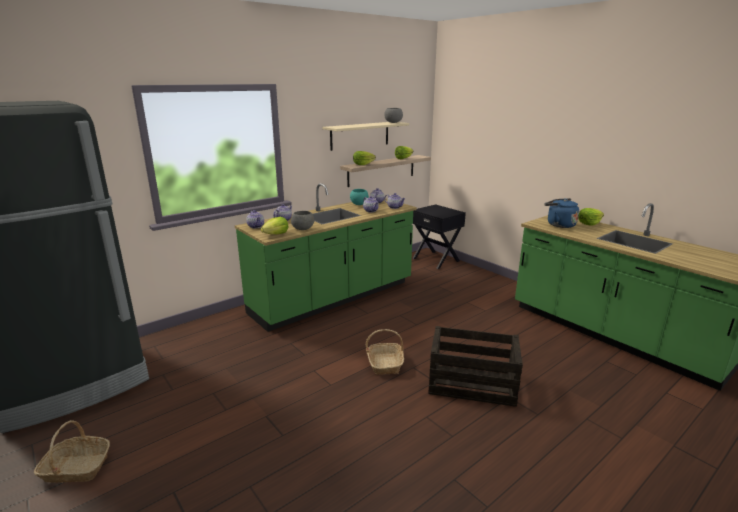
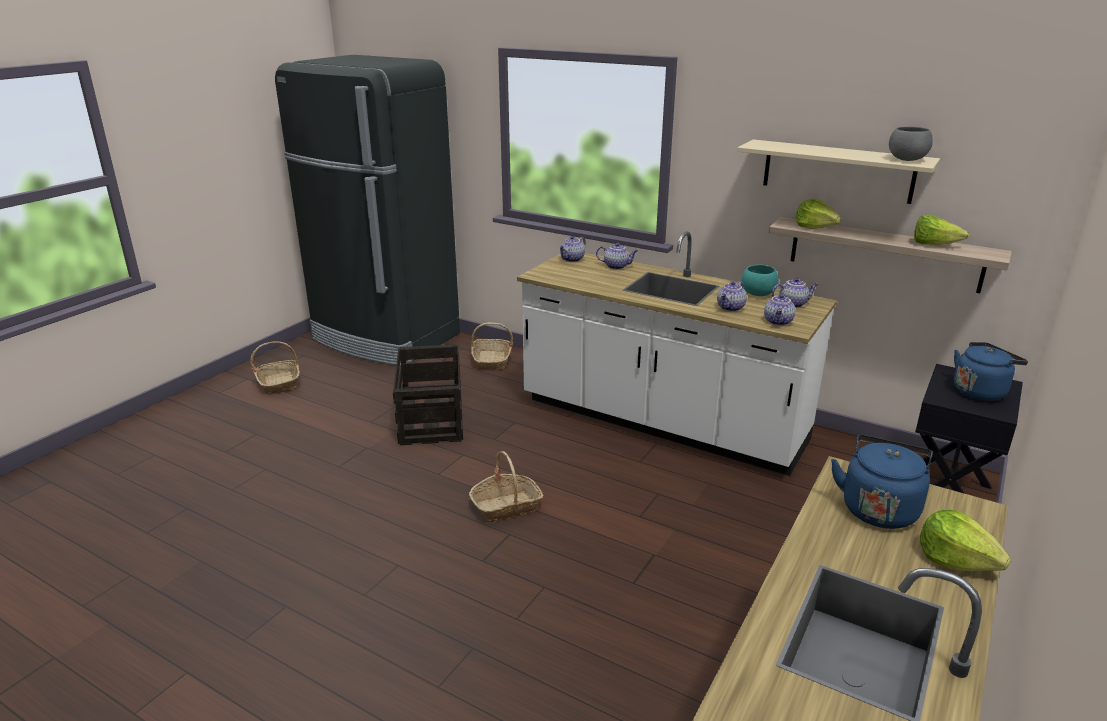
camera: 70 degrees right, 5 degrees up
green counter [235,183,417,332] -> white counter [517,231,837,476]
lettuce [261,217,289,234] -> none
grey bowl [291,211,314,230] -> none
crate [428,326,523,407] -> crate moved to [393,344,463,445]
none -> basket [471,322,513,370]
none -> blue kettle [954,342,1028,401]

